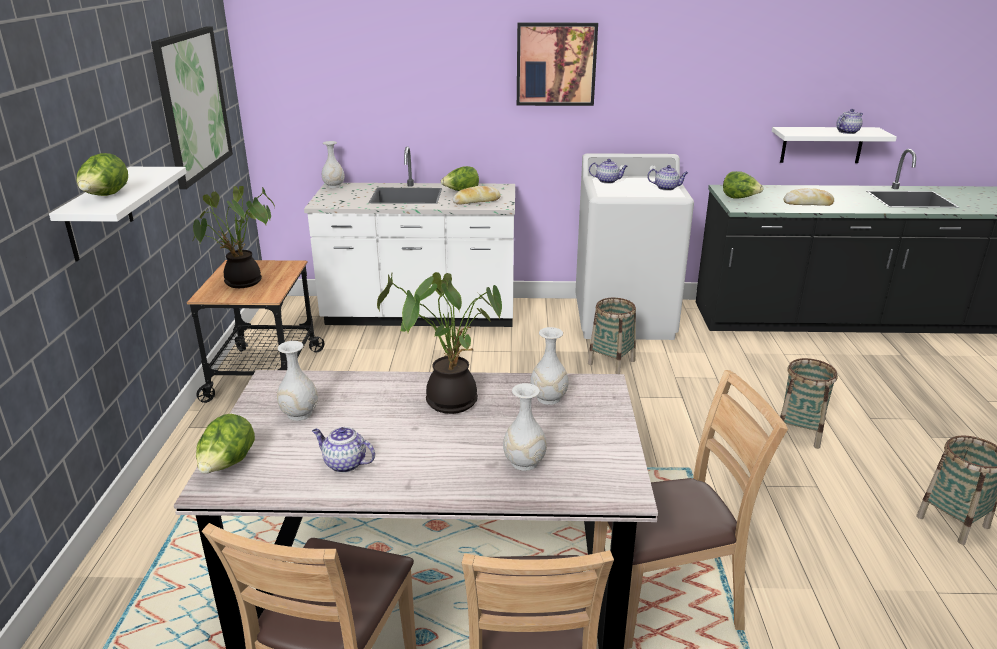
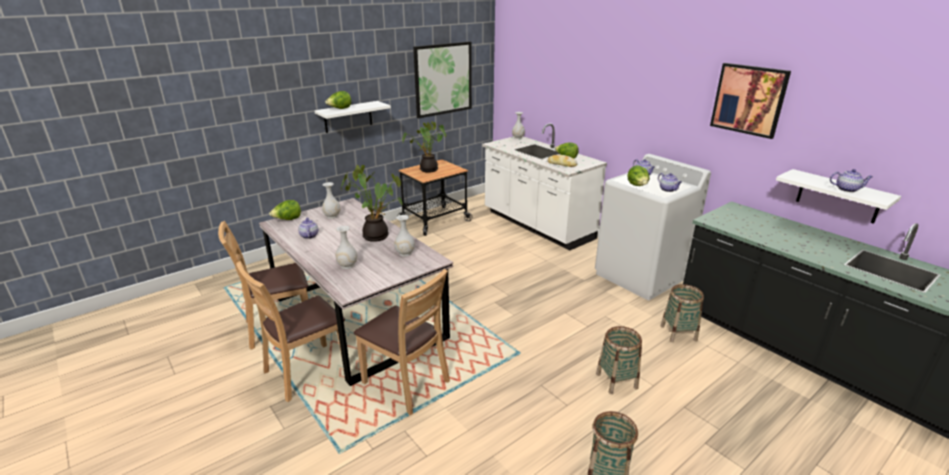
camera: 50 degrees right, 0 degrees up
picture [517,23,598,106] -> picture moved to [710,63,791,139]
basket [588,298,636,374] -> basket moved to [661,284,704,342]
lettuce [723,171,764,199] -> lettuce moved to [628,165,649,186]
bread [783,188,834,206] -> none

